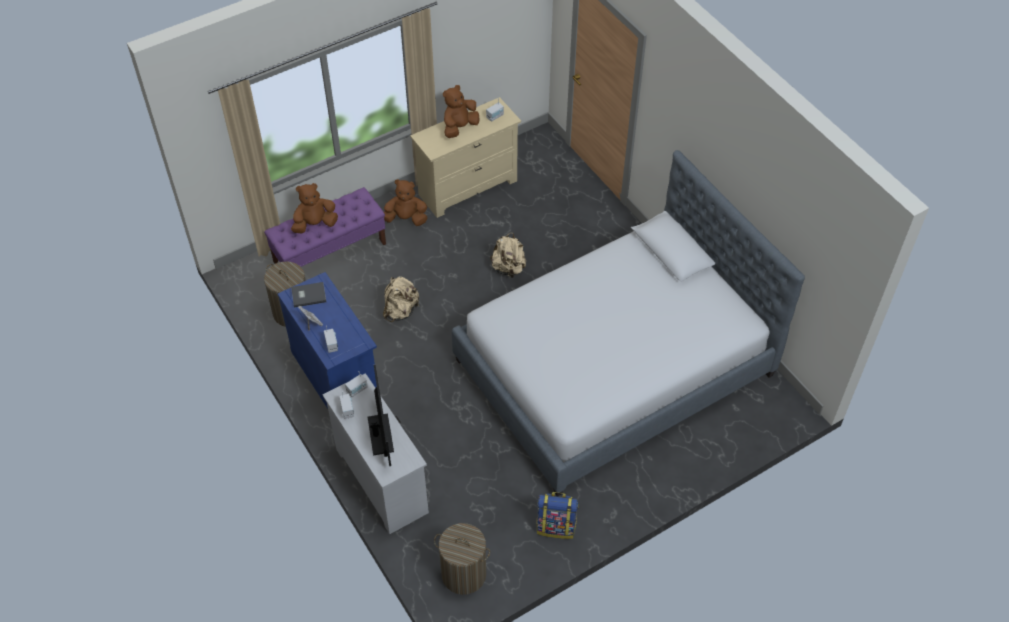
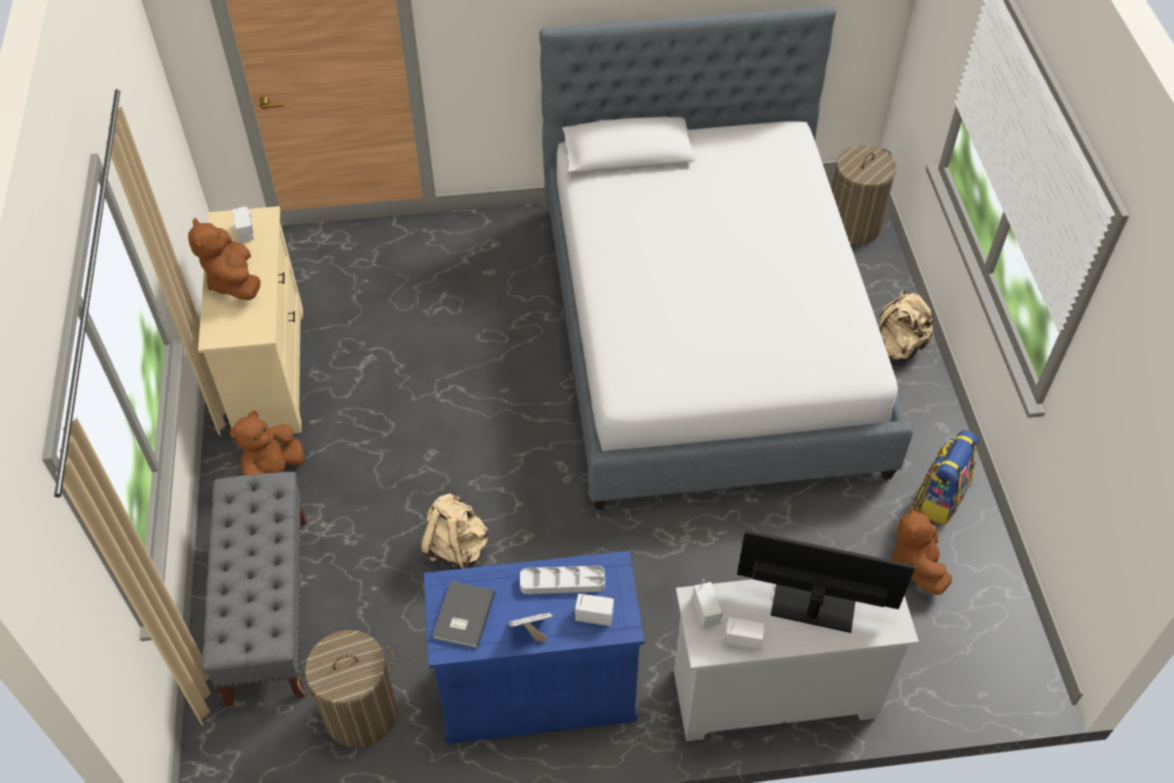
camera: 65 degrees left, 0 degrees up
purple bench [264,187,386,267] -> grey bench [202,472,307,706]
brown plush toy [291,183,338,234] -> brown plush toy moved to [892,505,952,595]
laundry basket [434,523,490,595] -> laundry basket moved to [831,145,896,245]
beige backpack [490,233,526,278] -> beige backpack moved to [878,290,935,361]
none -> grey tray [520,566,605,594]

